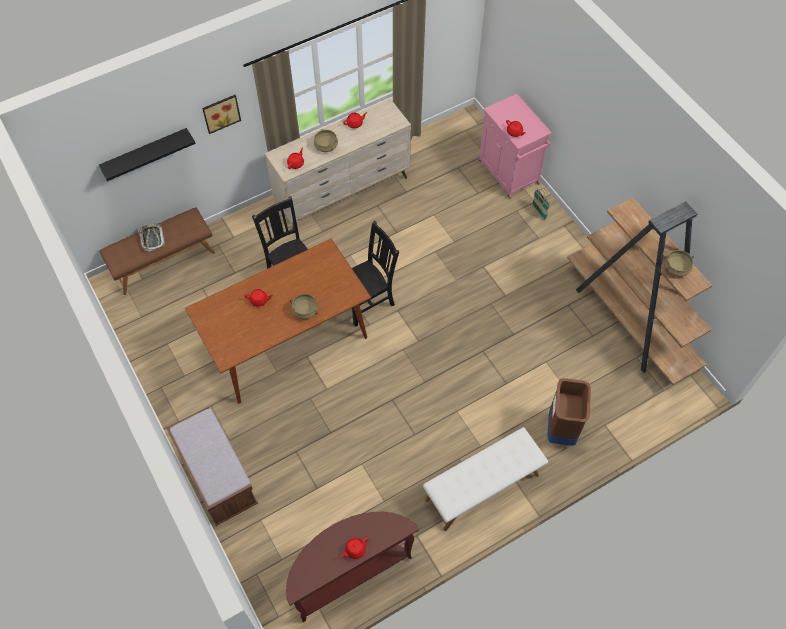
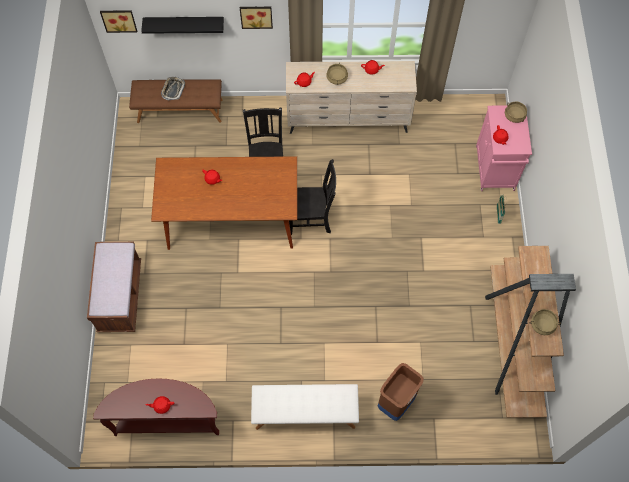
camera: 30 degrees right, 5 degrees up
beige cooking pot [290,294,318,319] -> beige cooking pot moved to [505,101,527,123]
none -> picture [100,10,137,33]

